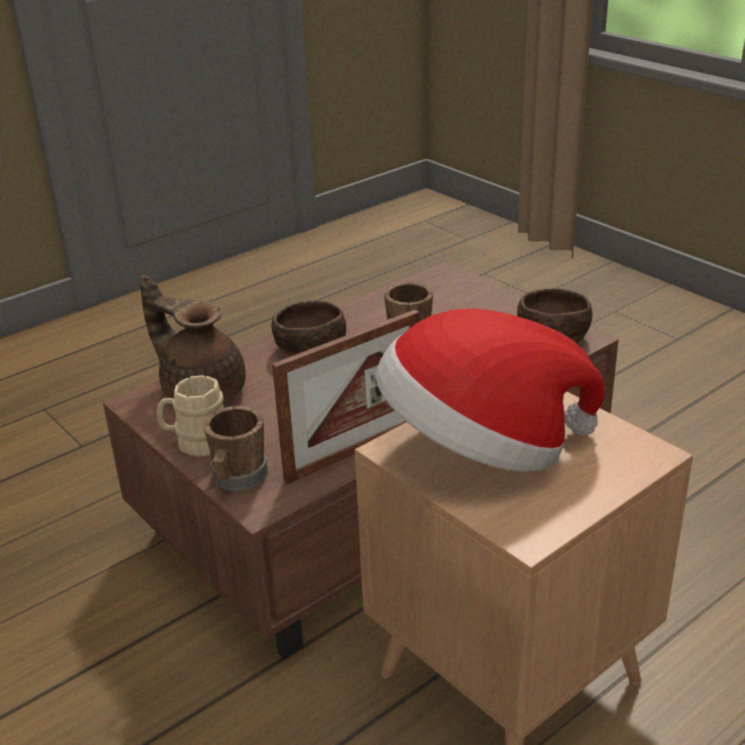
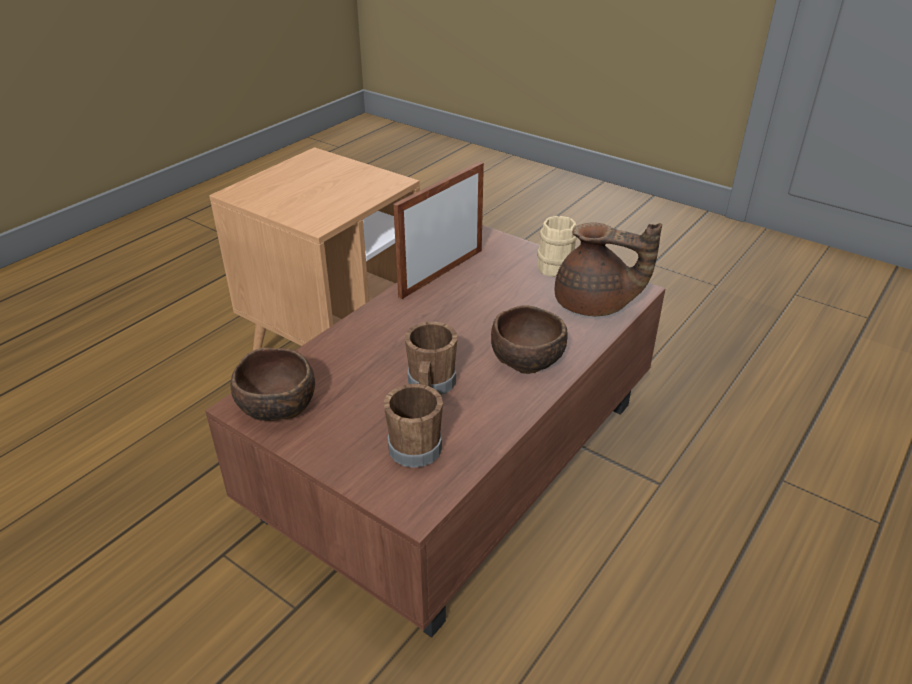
camera: 165 degrees right, 5 degrees up
brown mug [204,406,268,491] -> brown mug moved to [384,383,443,468]
hat [376,309,605,472] -> none

